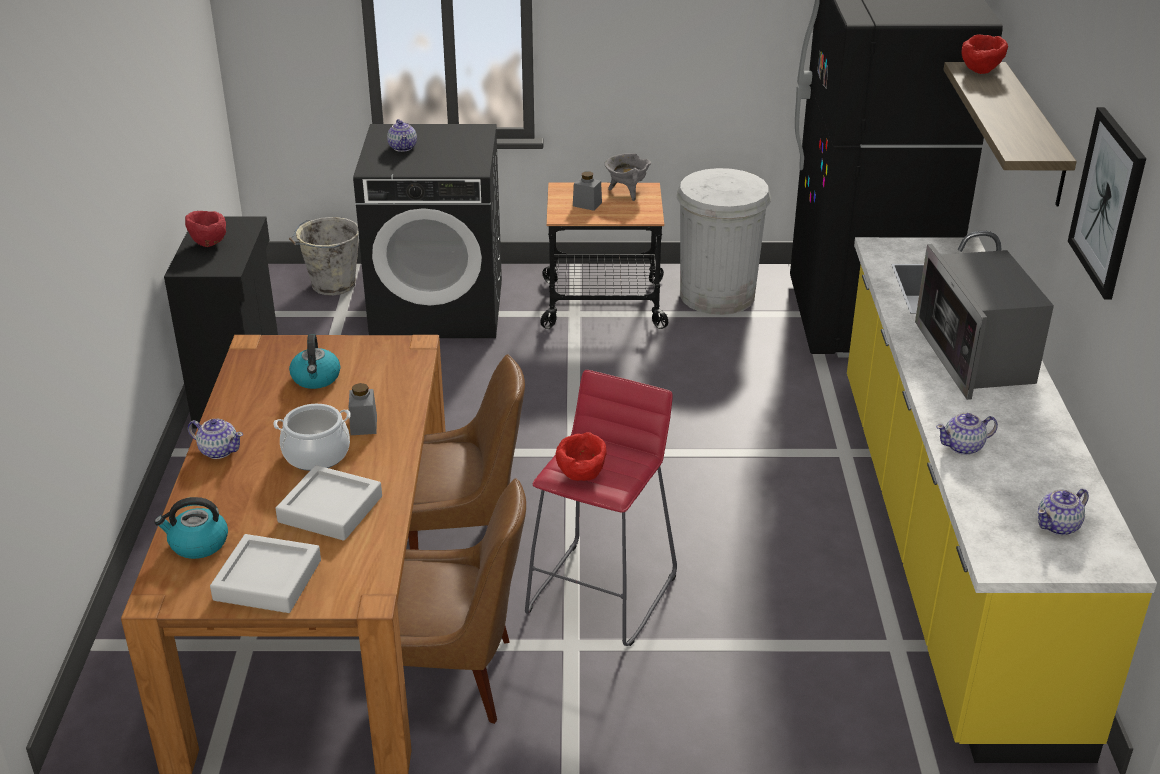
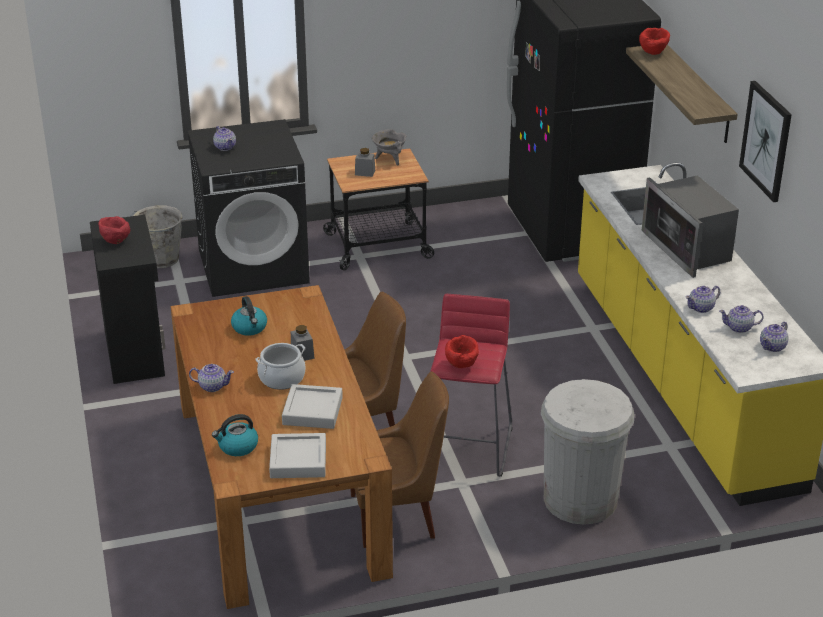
camera: 15 degrees left, 0 degrees up
white trash can [676,168,771,315] -> white trash can moved to [541,379,635,525]
none -> teapot [719,305,764,333]

